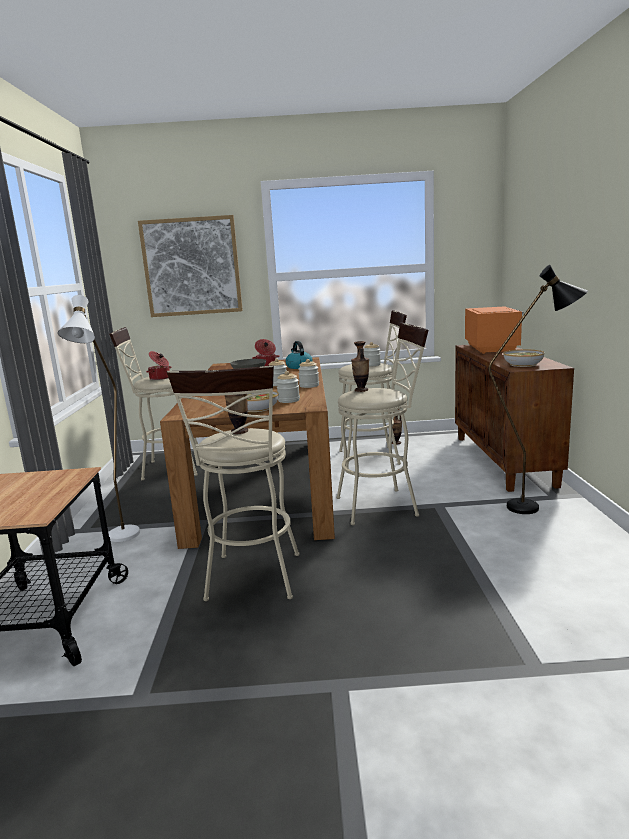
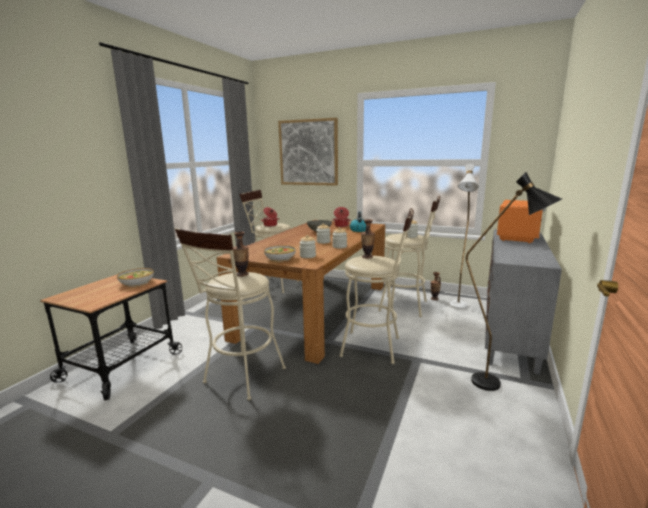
camera: 25 degrees right, 0 degrees up
white floor lamp [58,295,140,542] -> white floor lamp moved to [449,164,479,309]
brown cabinet [455,344,574,492] -> grey cabinet [485,229,562,374]
bowl [503,349,544,367] -> bowl moved to [117,268,154,287]

